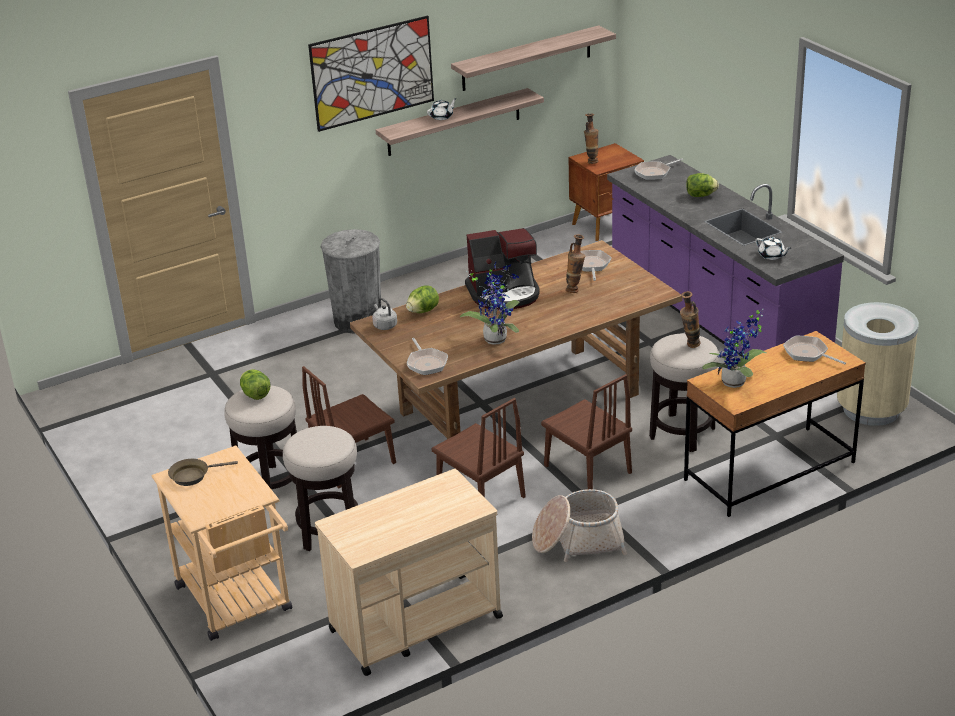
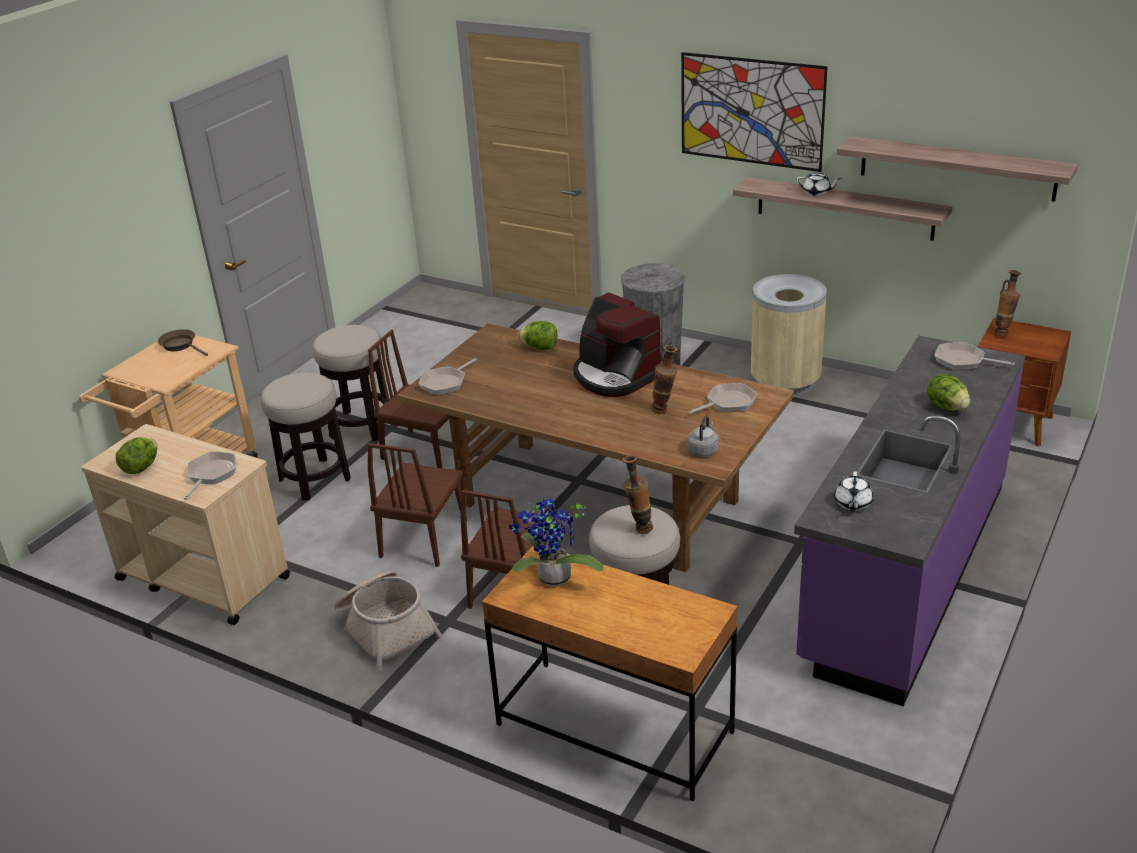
camera: 60 degrees right, 0 degrees up
lettuce [240,369,270,400] -> lettuce moved to [116,437,158,474]
grey kettle [372,298,397,330] -> grey kettle moved to [687,416,719,457]
potted plant [460,262,520,345] -> none
frying pan [783,336,846,364] -> frying pan moved to [184,452,237,500]
beige trash can [837,302,919,426] -> beige trash can moved to [751,274,827,397]

